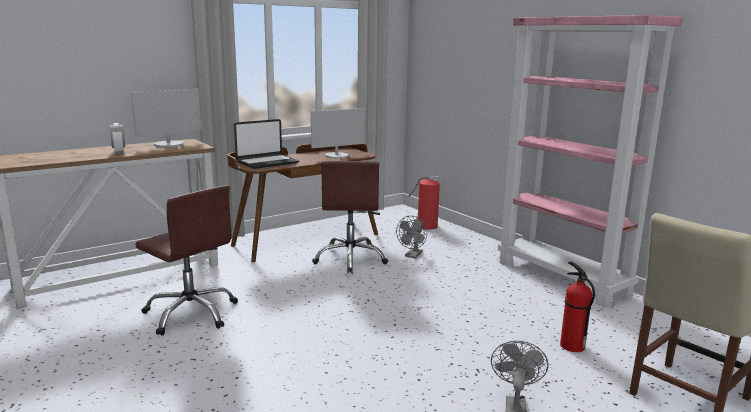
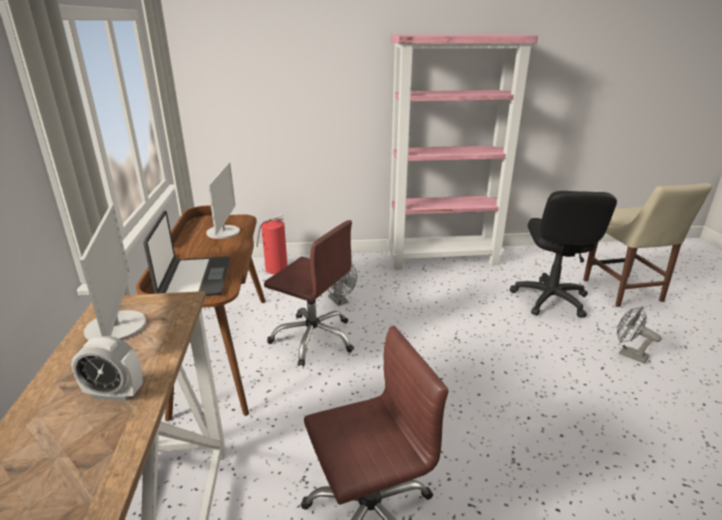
camera: 60 degrees left, 10 degrees up
fire extinguisher [560,261,595,352] -> black office chair [510,191,617,318]

